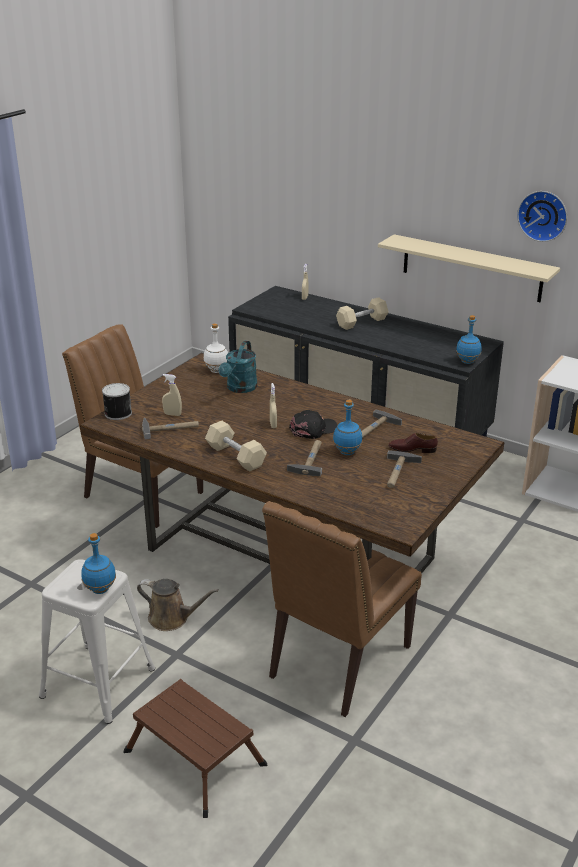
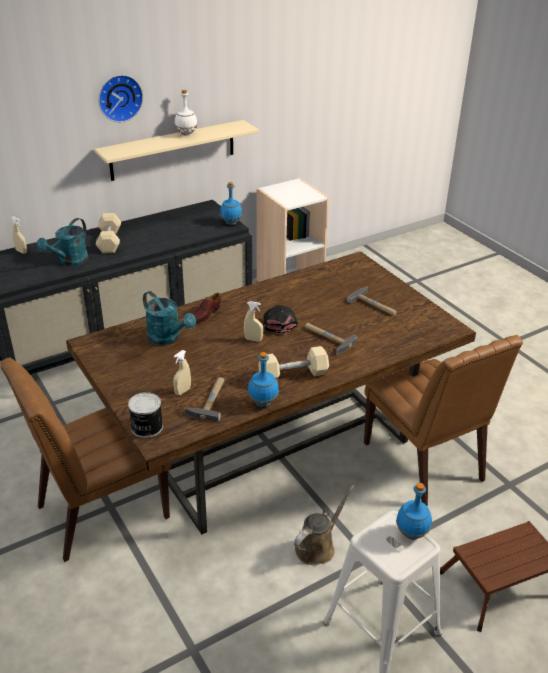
camera: 65 degrees left, 5 degrees up
white bottle [204,324,228,373] -> white bottle moved to [175,90,197,136]
blue bottle [333,400,363,455] -> blue bottle moved to [248,352,279,407]
hammer [361,410,402,438] -> none
brown shoe [388,433,438,453] -> brown shoe moved to [193,293,221,323]
wall clock [517,191,567,242] -> wall clock moved to [98,75,143,122]
none -> turquoise watering can [37,218,88,266]

